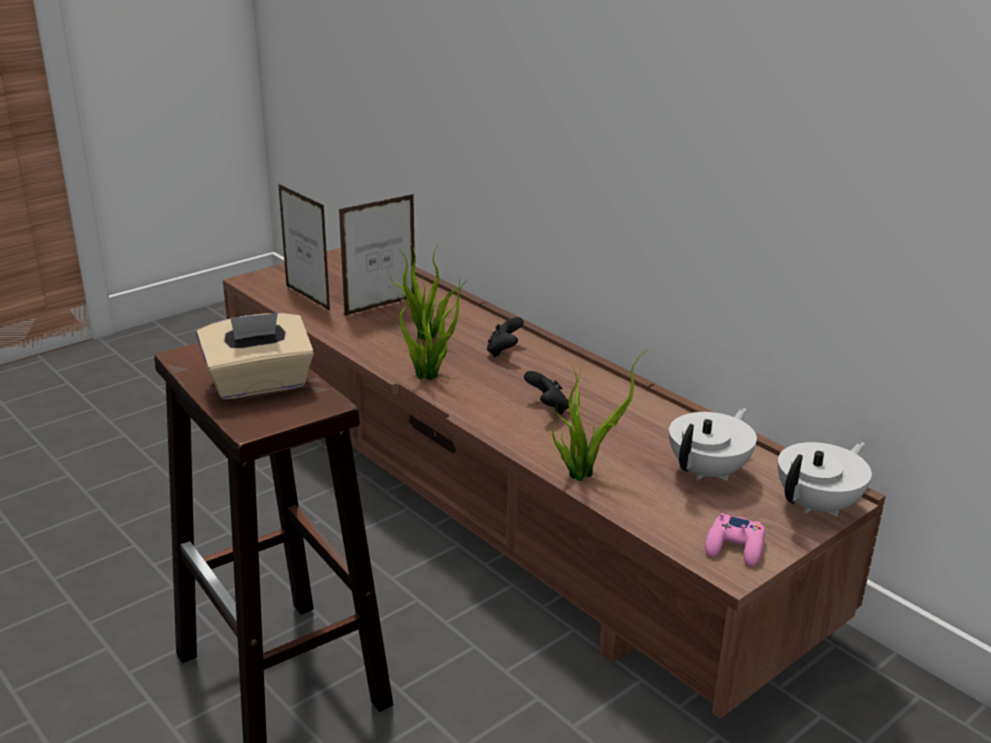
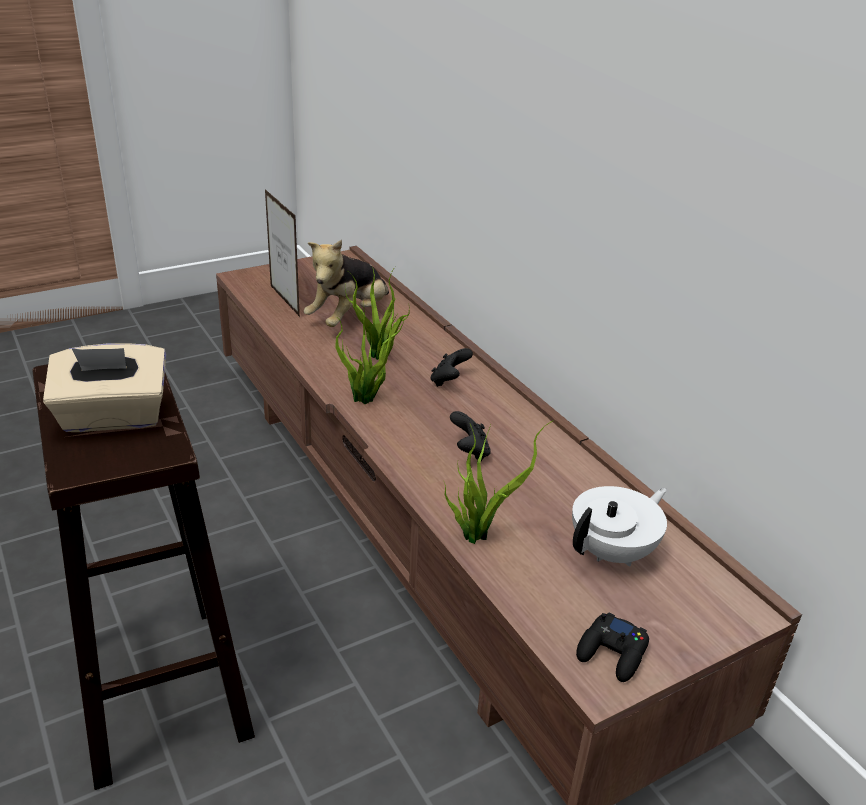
camera: 10 degrees right, 5 degrees up
picture frame [339,194,415,316] -> plush toy [304,240,389,327]
pink game controller [705,513,765,566] -> black game controller [576,612,649,682]
white teapot [778,442,872,517] -> none

